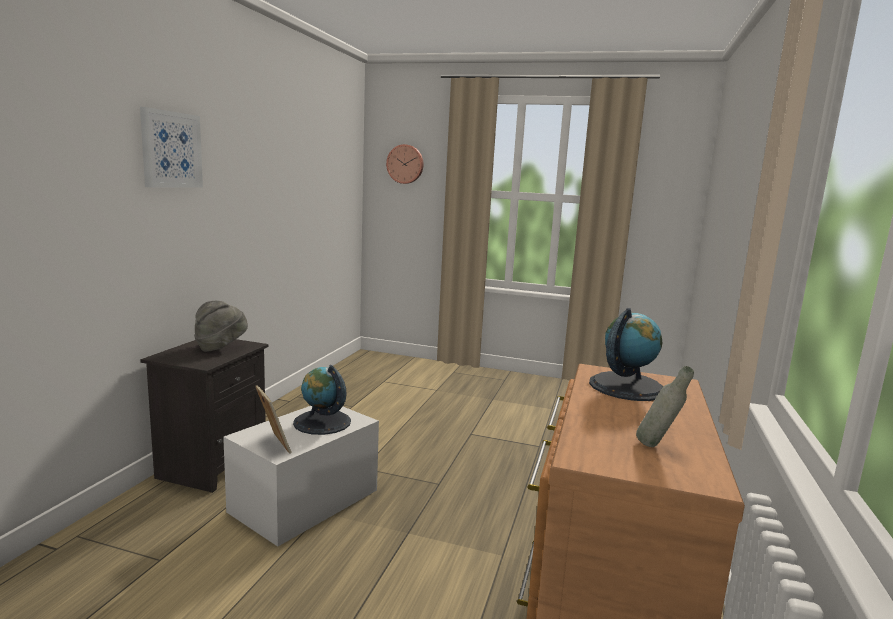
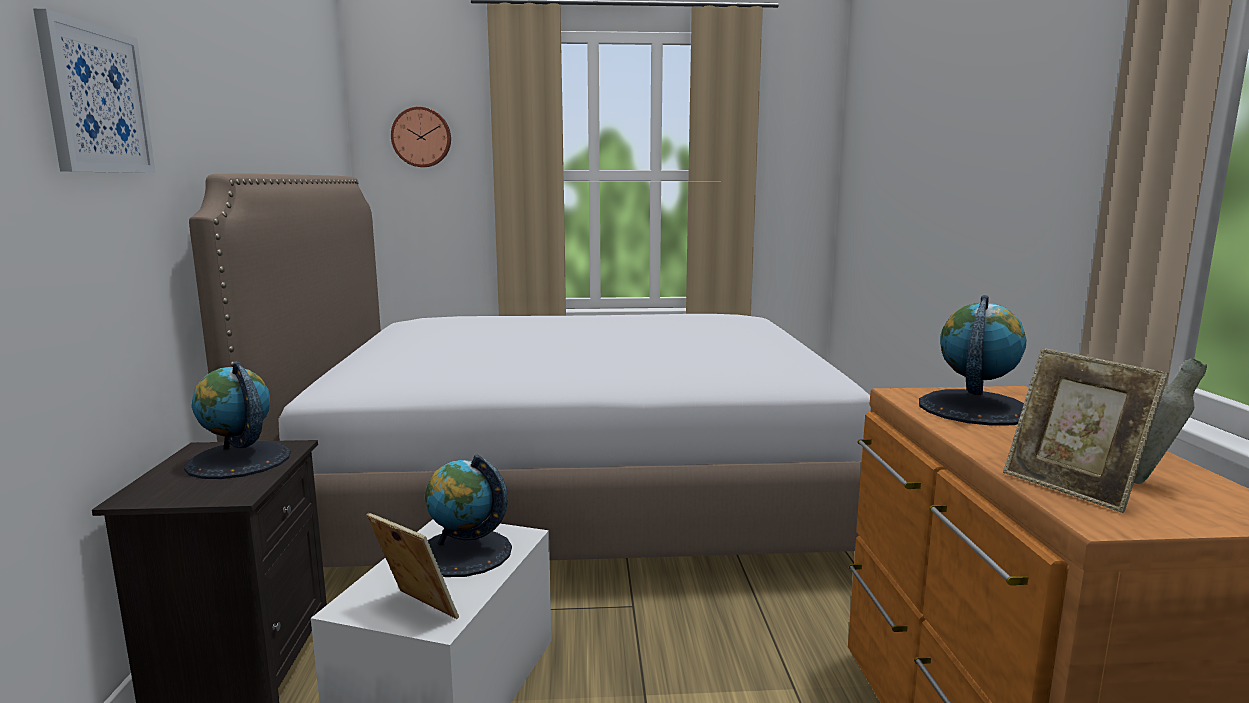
camera: 20 degrees left, 0 degrees up
grey hat [194,301,248,352] -> globe [184,361,291,479]
none -> bed [189,173,871,567]
none -> picture frame [1003,348,1169,513]

